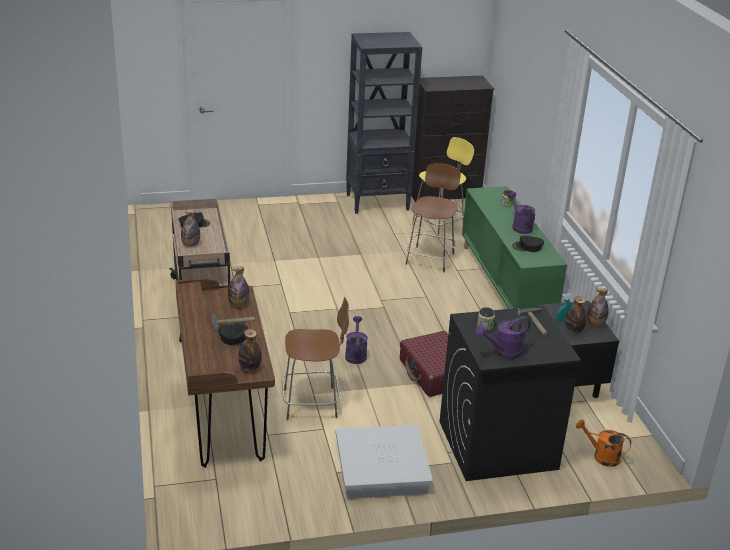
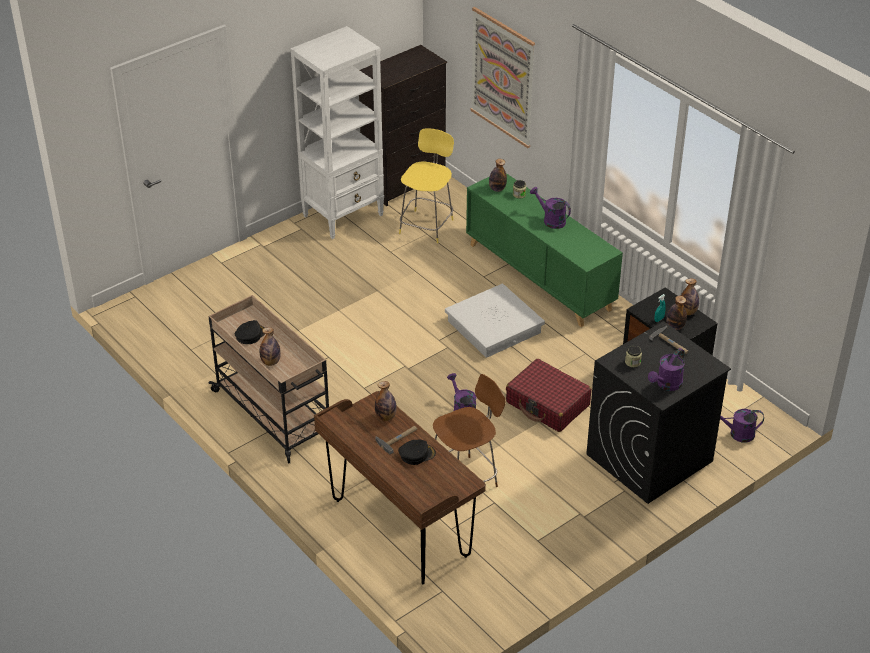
camera: 25 degrees left, 10 degrees up
bottle [238,329,262,371] -> bottle moved to [489,159,507,192]
white storage box [336,425,433,499] -> white storage box moved to [445,283,545,358]
black bookcase [346,32,423,214] -> white bookcase [290,26,384,239]
brown stool [406,163,461,272] -> none
black cap [512,236,544,252] -> none
orange watering can [576,419,631,467] -> purple watering can [720,409,764,443]
none -> picture [470,7,535,148]

